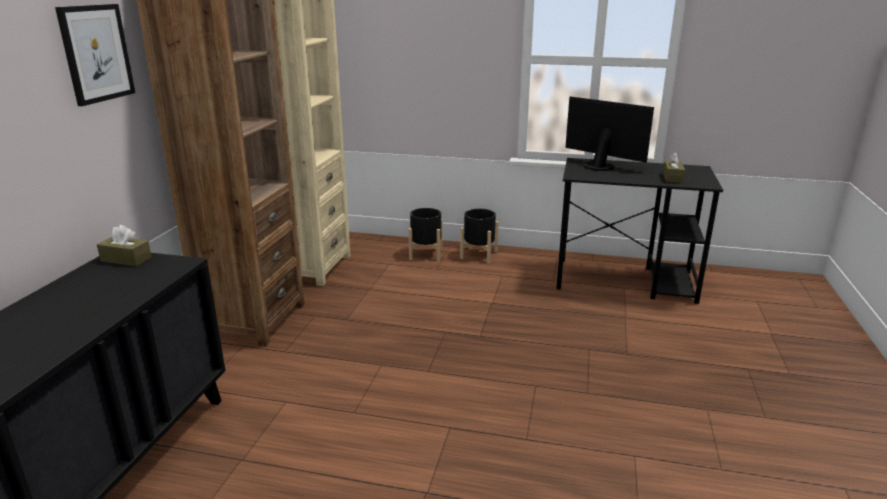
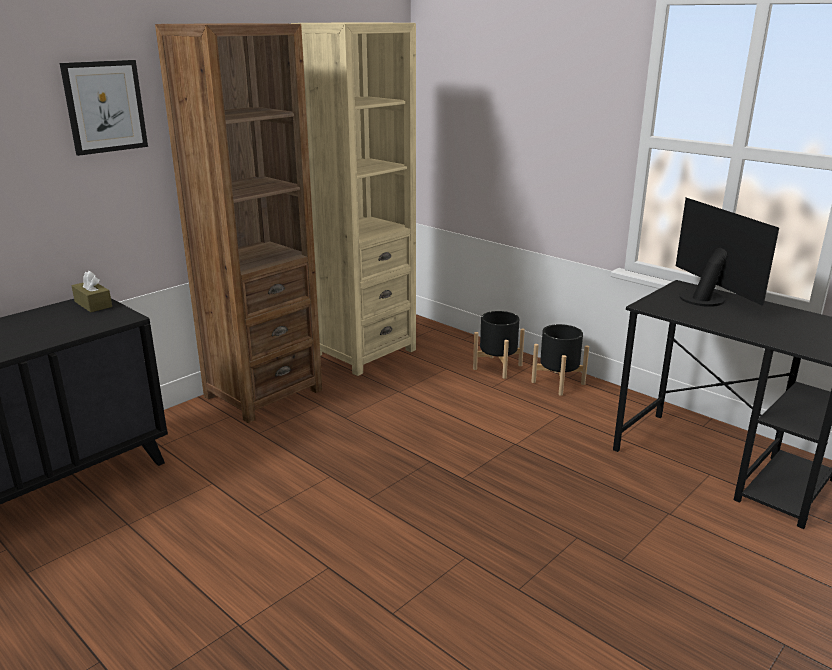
camera: 30 degrees right, 0 degrees up
brown tissue box [663,152,685,183] -> none

